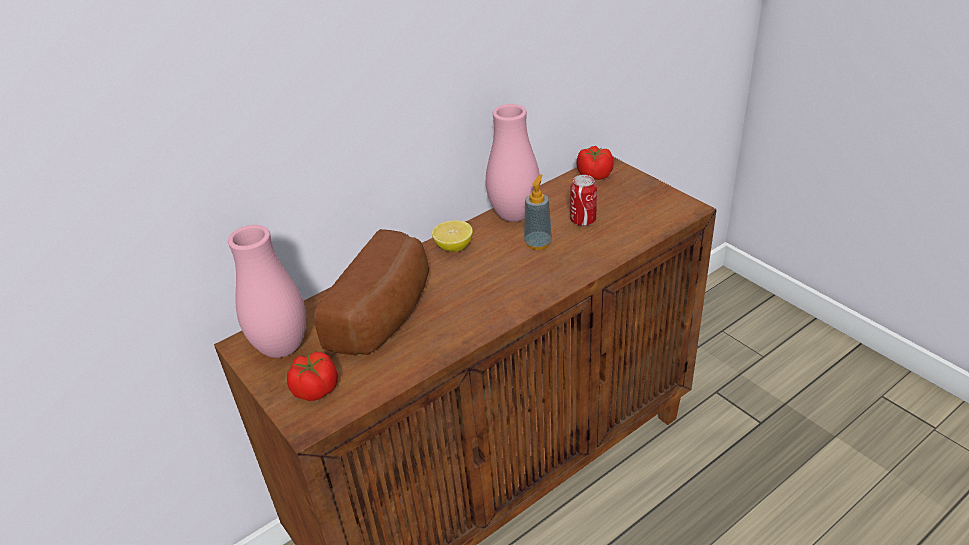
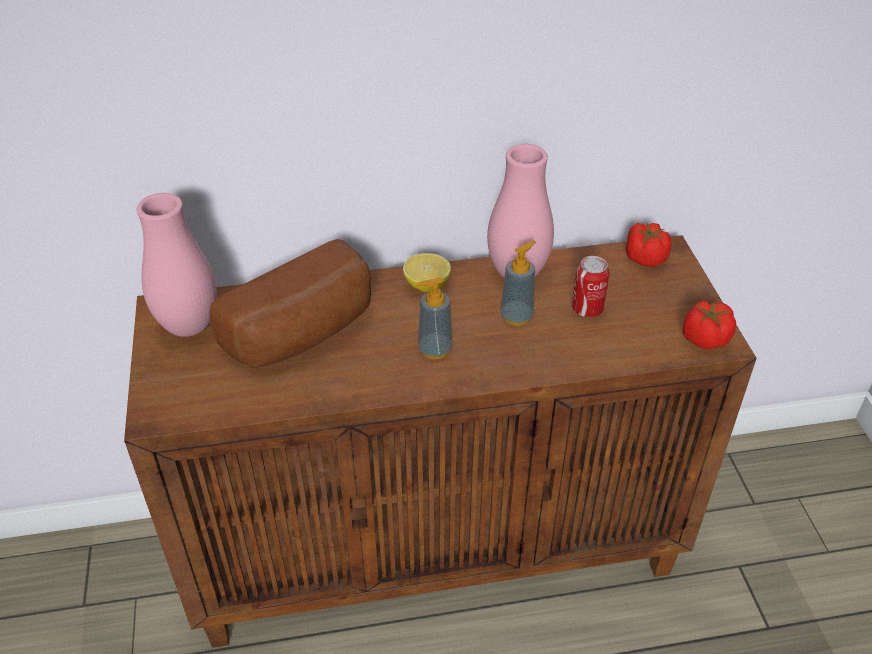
camera: 25 degrees right, 5 degrees up
tomato [287,352,338,401] -> tomato moved to [683,300,736,349]
none -> soap dispenser [416,277,453,359]

